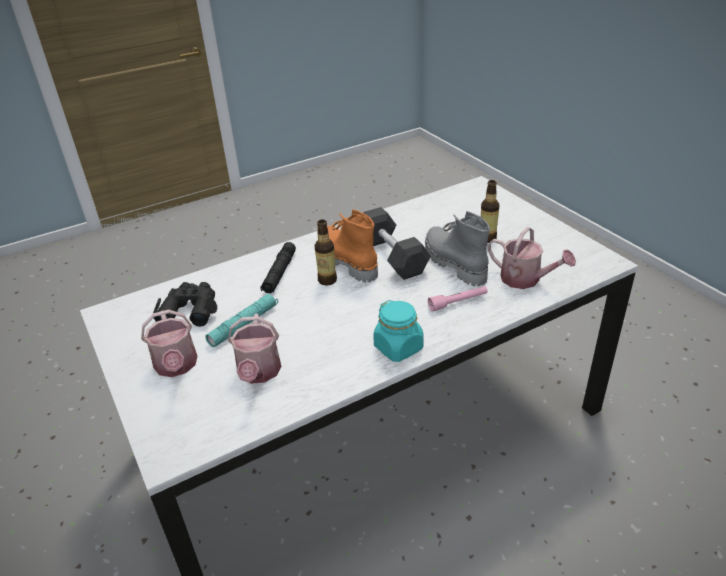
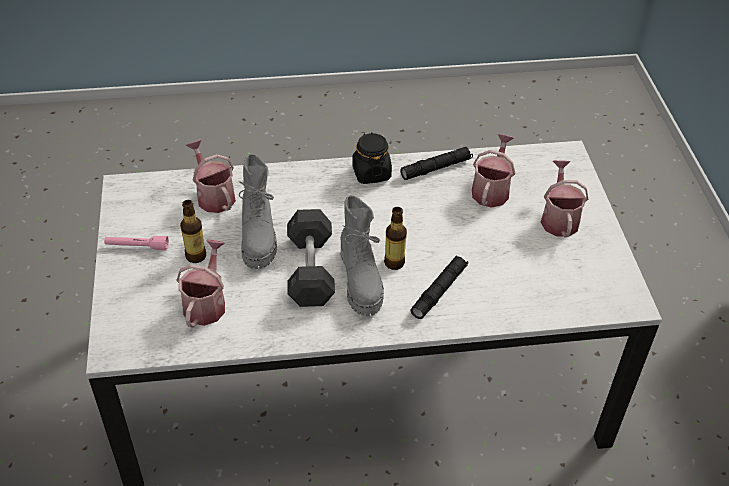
camera: 160 degrees left, 10 degrees up
black binoculars [153,282,217,327] -> none
turquoise flashlight [205,294,278,348] -> none
orange boot [327,209,378,283] -> grey boot [340,195,384,316]
turquoise jar [373,300,424,362] -> black jar [352,132,392,184]
pink flashlight [428,286,488,312] -> pink flashlight moved to [104,236,169,251]
none -> watering can [176,240,225,327]
none -> black flashlight [400,147,473,180]

